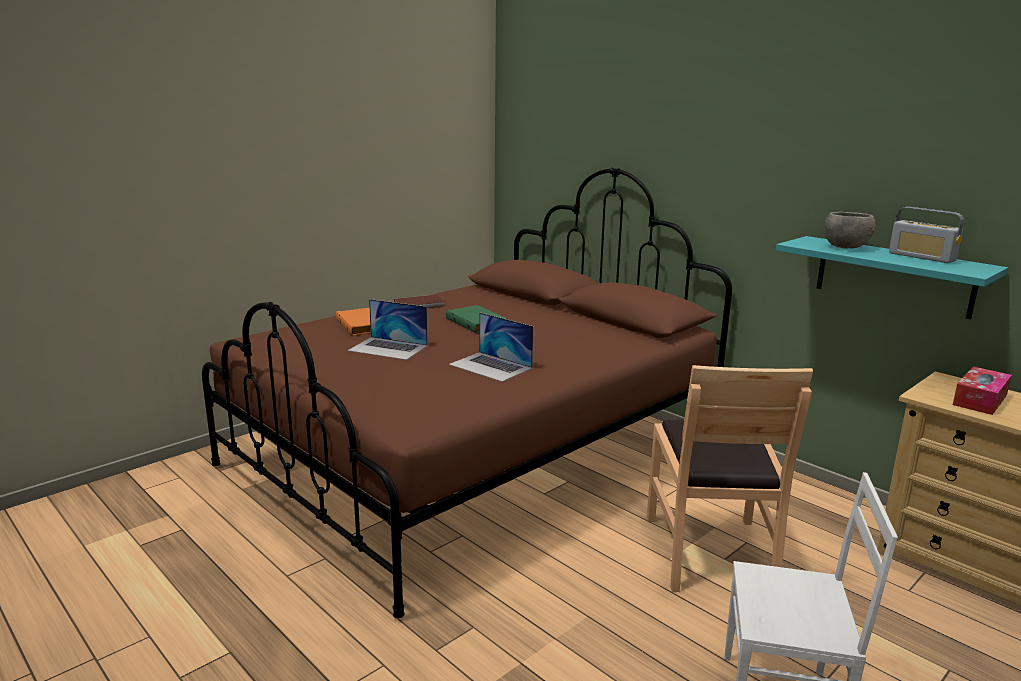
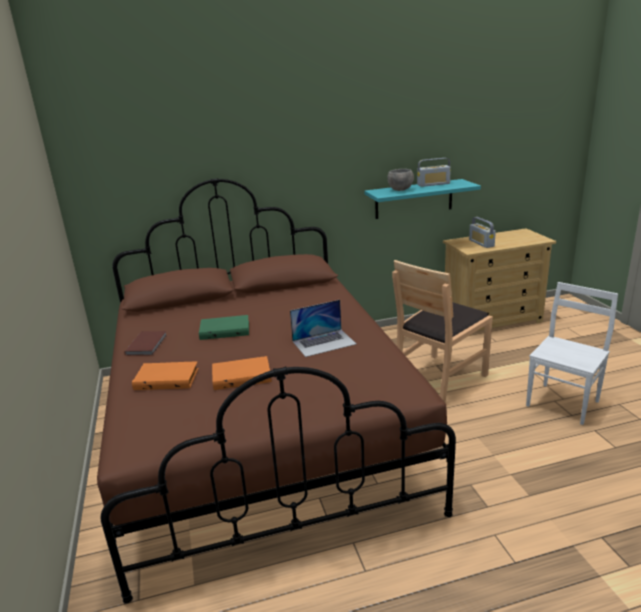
camera: 60 degrees left, 5 degrees up
laptop [348,299,428,360] -> orange book [212,356,272,390]
brown chair [647,365,813,592] -> brown chair turned 105 degrees clockwise [392,260,493,403]
tissue box [953,366,1012,415] -> radio [469,217,496,248]

